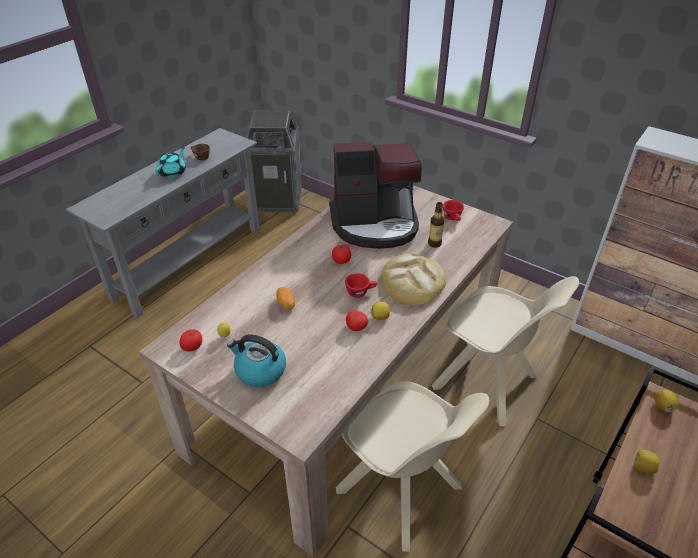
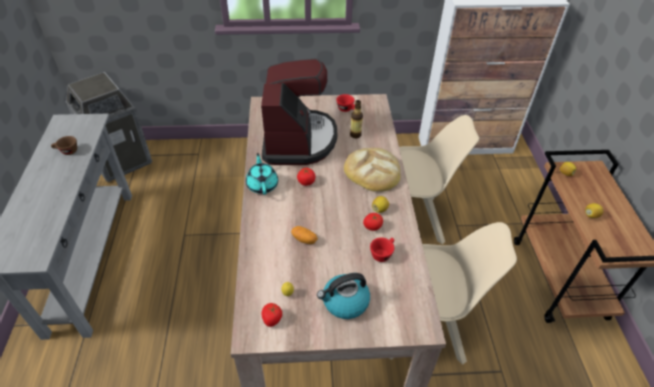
camera: 40 degrees left, 5 degrees up
turquoise teapot [155,147,186,178] -> turquoise teapot moved to [246,153,278,195]
coffee machine [329,142,422,249] -> coffee machine turned 45 degrees counterclockwise [261,58,337,165]
red cup [345,273,377,298] -> red cup moved to [370,238,395,262]

